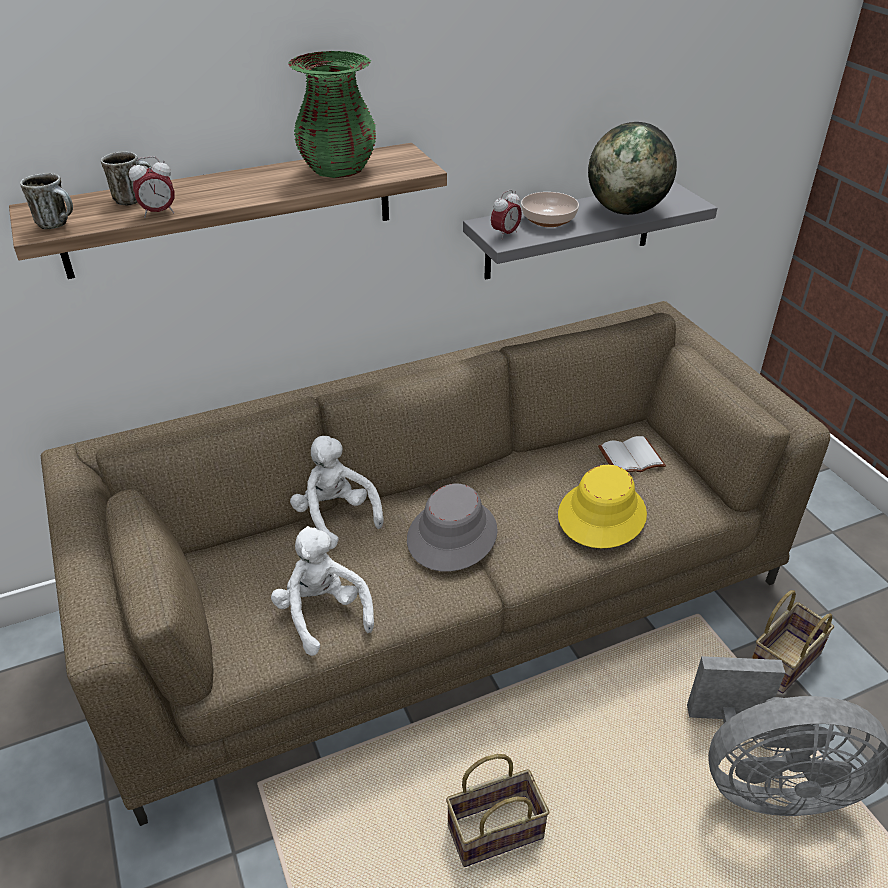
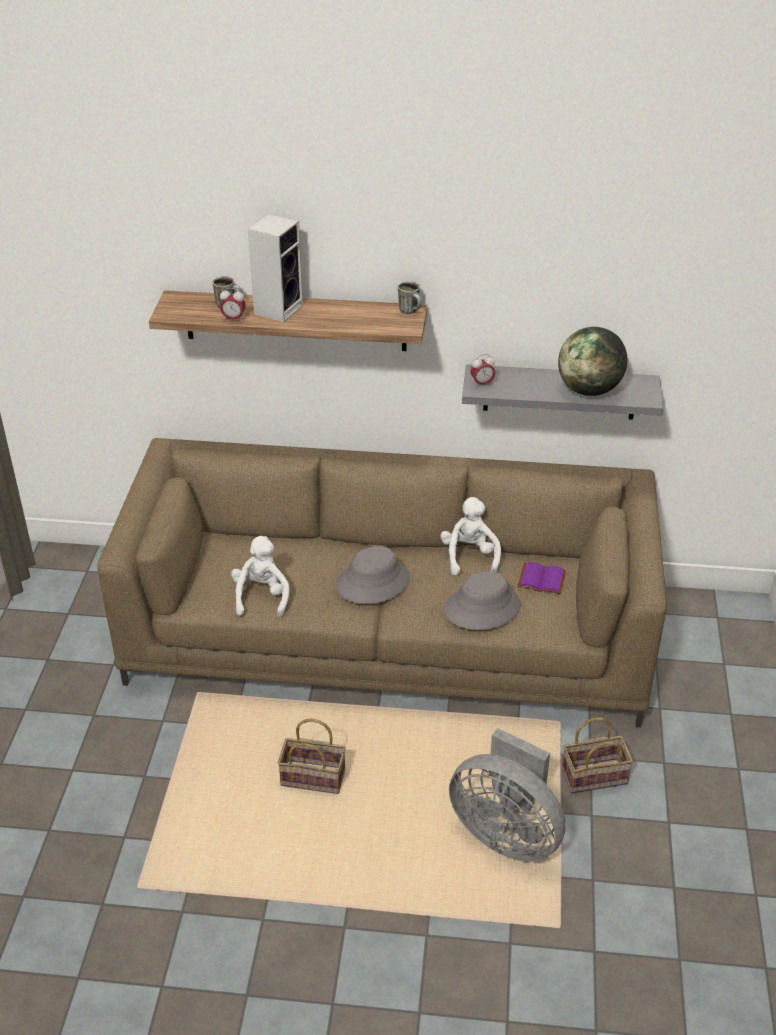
camera: 30 degrees right, 0 degrees up
mug [20,173,73,229] -> mug moved to [398,281,421,314]
green vase [288,51,376,178] -> none
white plush toy [290,436,384,549] -> white plush toy moved to [440,497,501,575]
bowl [521,192,579,227] -> none
yellow hat [558,465,647,548] -> grey hat [444,571,521,630]
white book [598,436,666,472] -> purple book [518,562,566,595]
none -> speaker [248,214,303,322]

